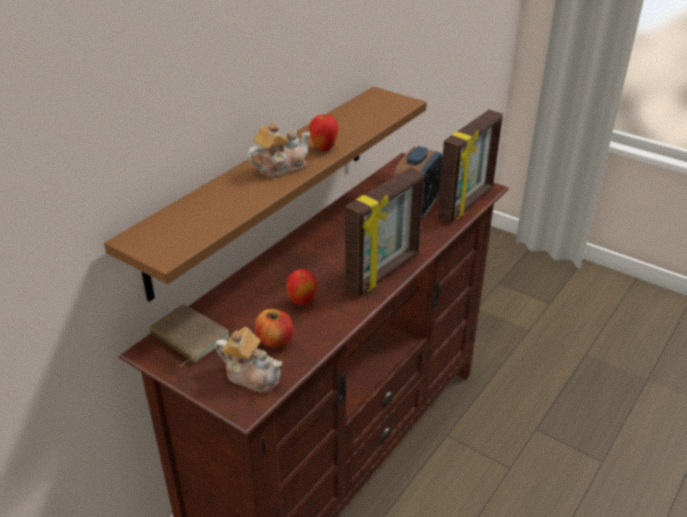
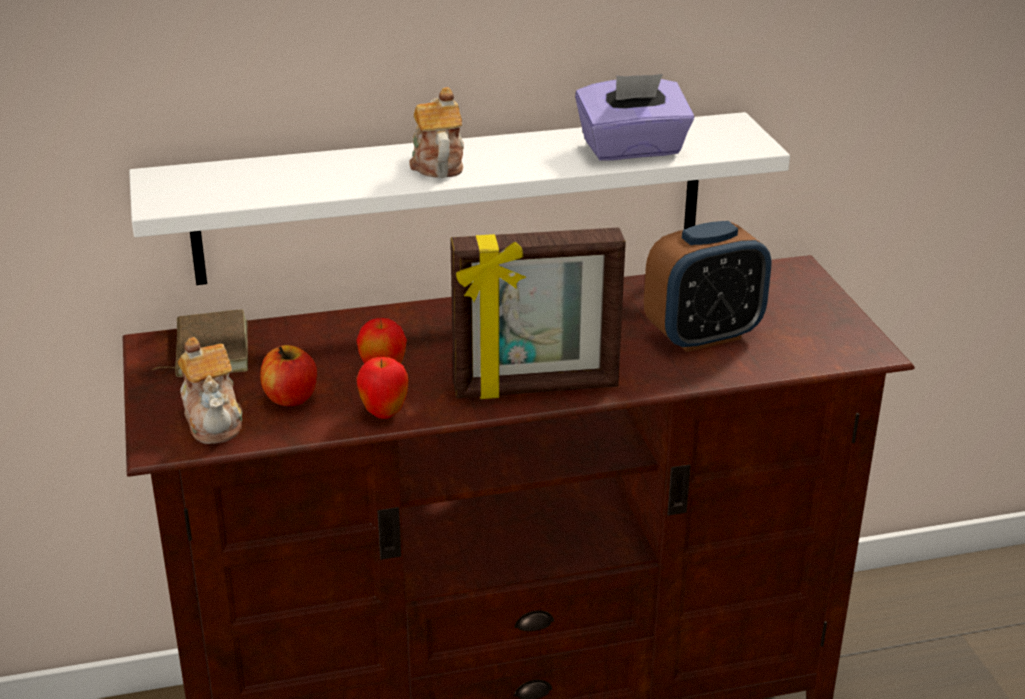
camera: 40 degrees right, 5 degrees down
brown shelf [104,87,427,302] -> white shelf [129,112,790,285]
teapot [247,122,310,178] -> teapot turned 105 degrees counterclockwise [409,87,464,178]
apple [309,114,338,151] -> apple moved to [357,357,409,419]
picture frame [437,110,503,223] -> none
none -> purple tissue box [575,74,694,161]

